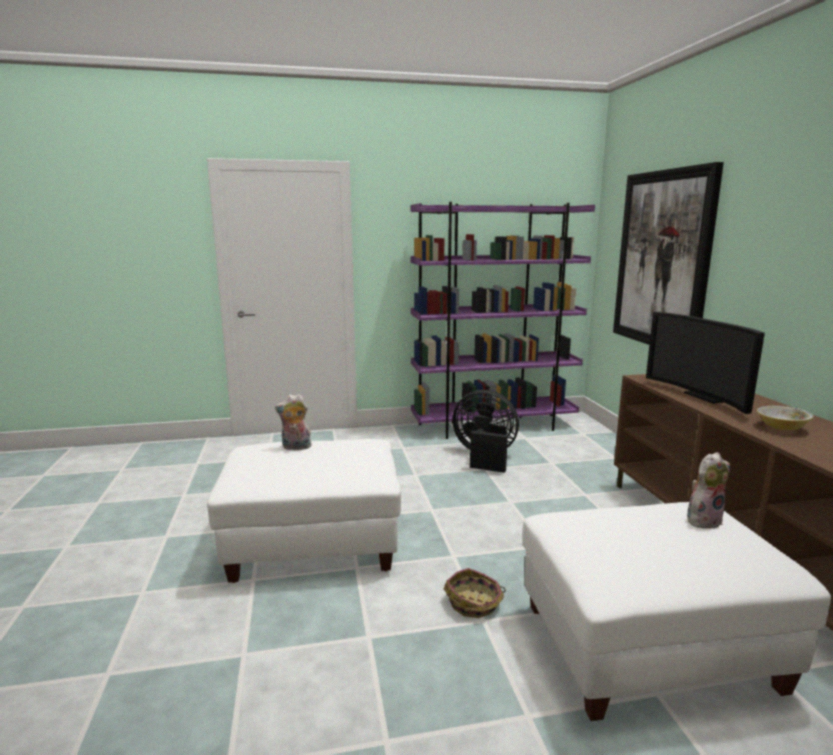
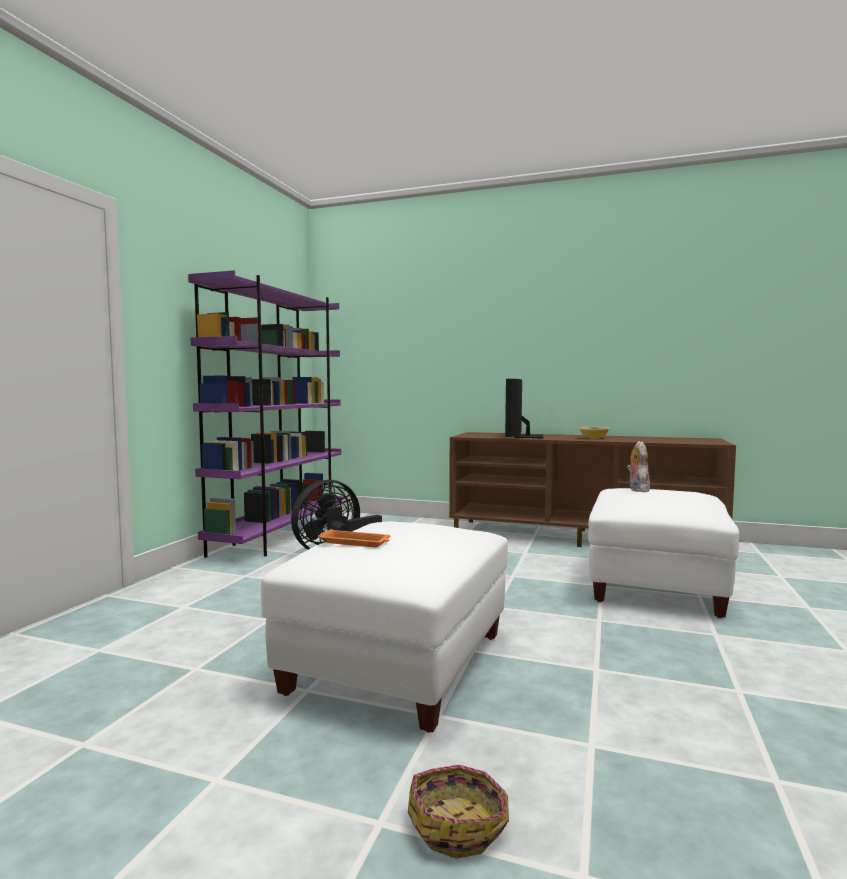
camera: 60 degrees left, 10 degrees down
plush toy [275,394,312,450] -> orange tray [318,529,390,547]
basket [443,568,506,618] -> basket moved to [408,765,509,859]
picture [613,162,724,345] -> none
television [646,312,765,414] -> television turned 90 degrees clockwise [505,379,543,438]

